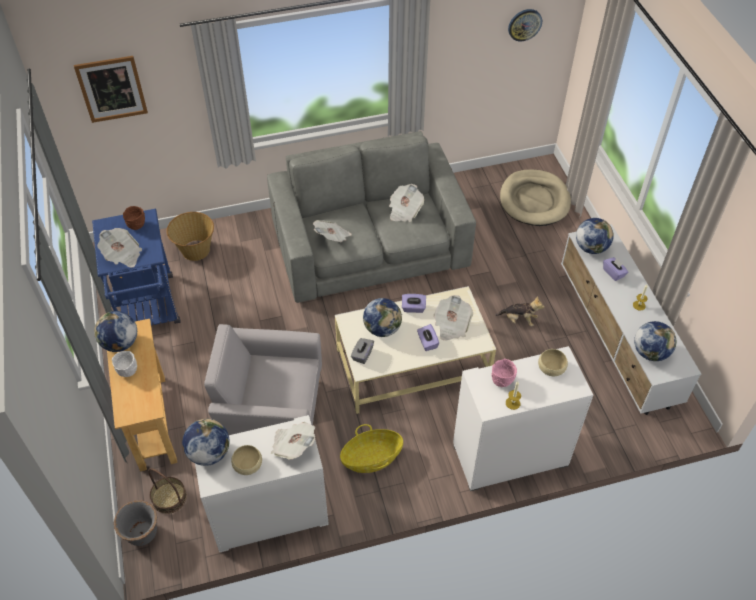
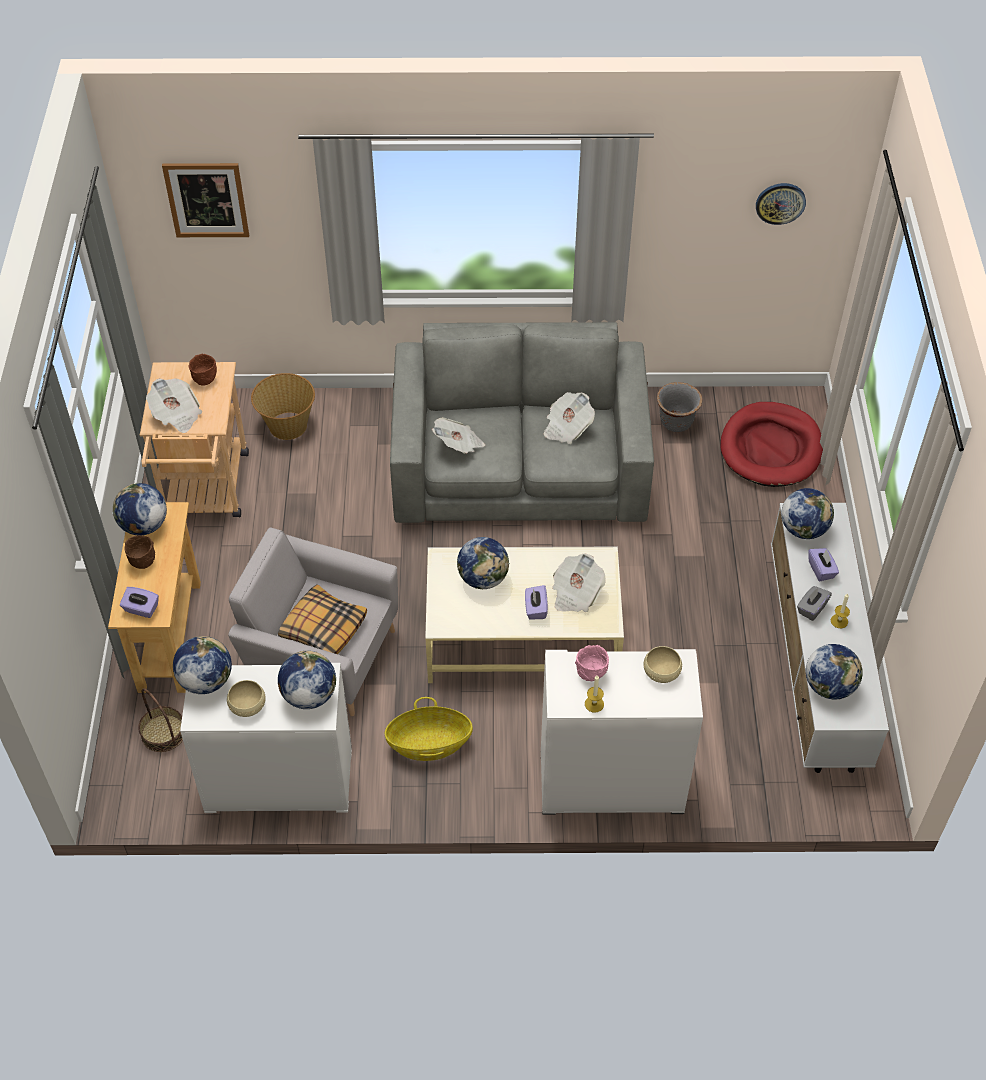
camera: 15 degrees right, 0 degrees up
blue cart [92,209,181,326] -> beige cart [140,362,249,517]
white bowl [112,351,137,377] -> brown bowl [124,535,155,569]
grey planter [114,500,157,546] -> grey planter moved to [657,382,702,432]
newspaper [271,422,315,460] -> globe [278,651,336,709]
grey tissue box [351,338,374,364] -> grey tissue box moved to [797,586,832,621]
purple tissue box [402,294,426,313] -> purple tissue box moved to [120,587,159,618]
plush toy [495,296,545,326] -> none
beige dog bed [500,169,571,226] -> red dog bed [720,402,823,487]
none -> pillow [278,584,367,654]

